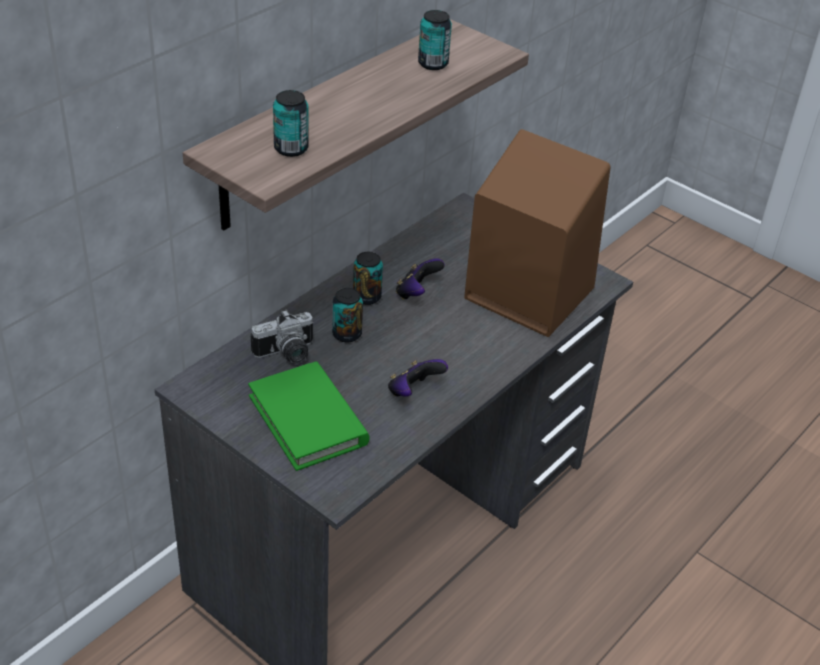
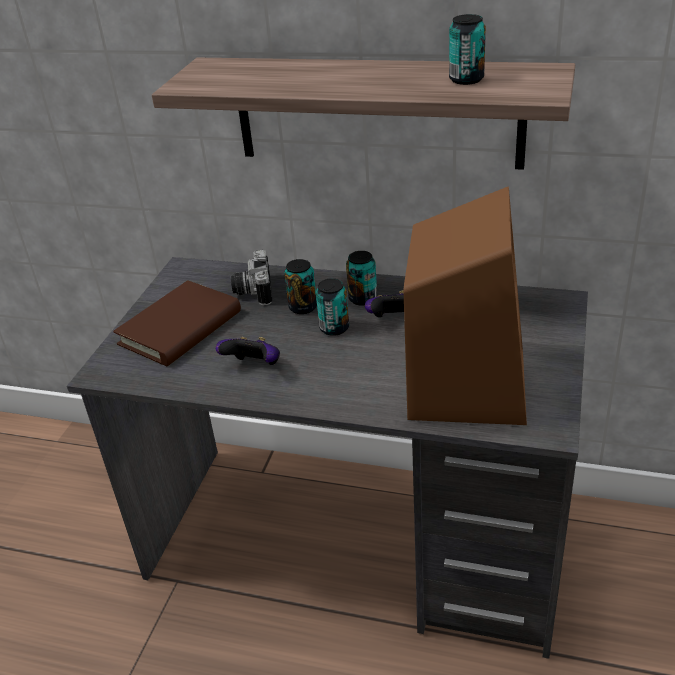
camera: 70 degrees right, 5 degrees down
green book [248,361,370,471] -> brown book [113,280,241,366]
camera [251,310,313,364] -> camera turned 45 degrees clockwise [231,250,272,305]
can [273,90,309,157] -> can moved to [316,278,349,336]

